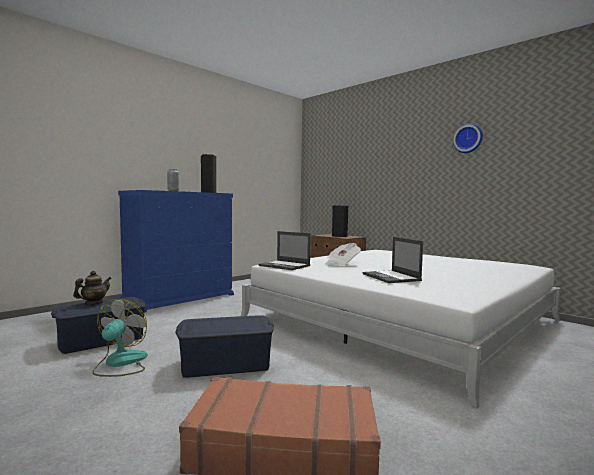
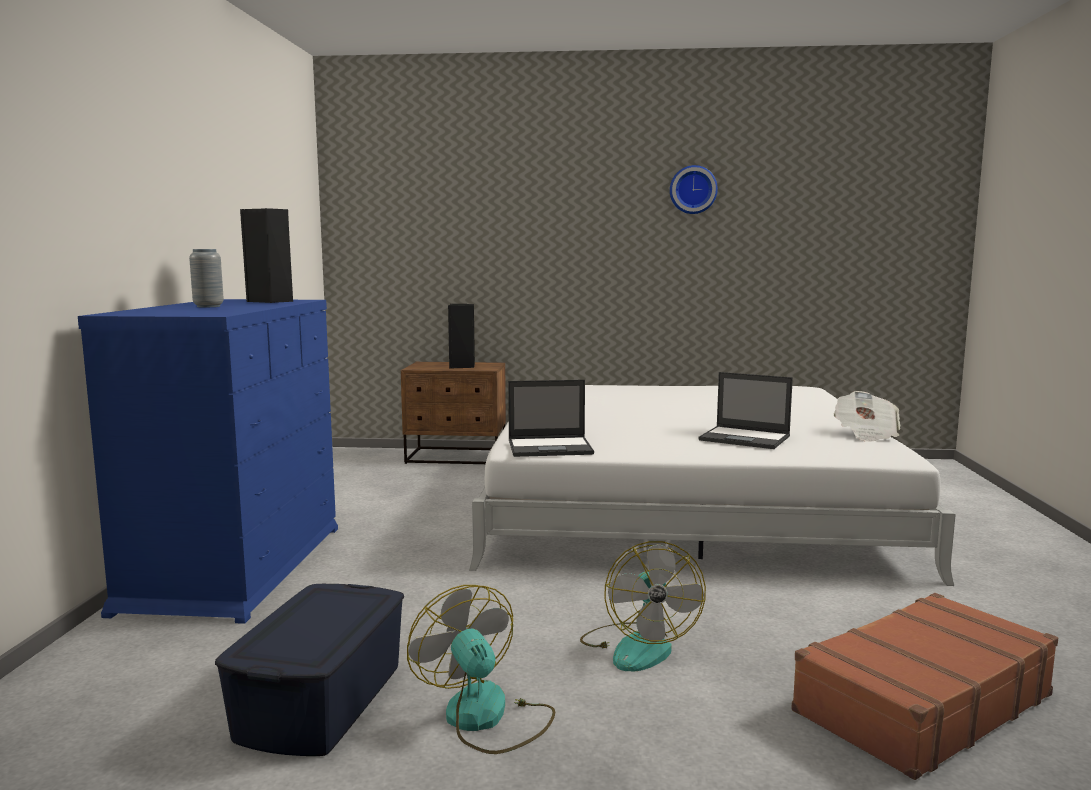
camera: 40 degrees left, 5 degrees up
teapot [73,271,112,305] -> none
blue storage box [175,315,274,378] -> fan [580,541,706,671]
newspaper [325,243,361,266] -> newspaper moved to [834,391,900,442]

